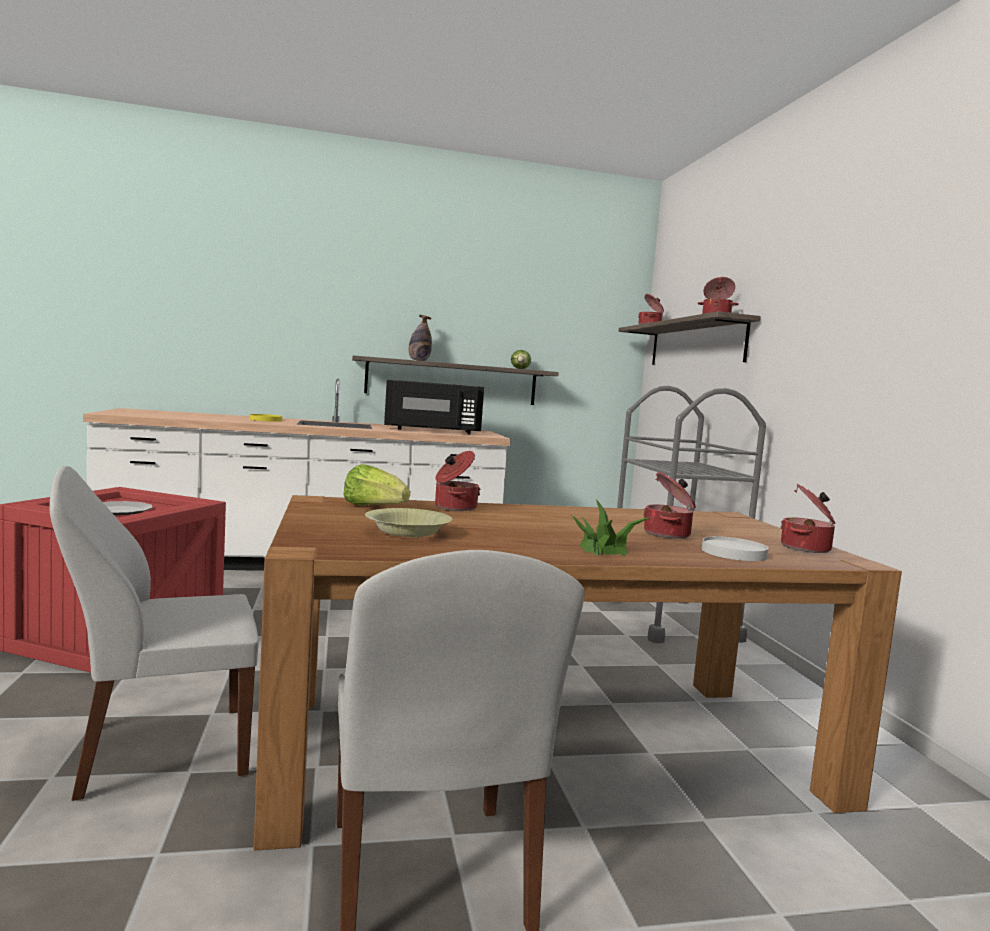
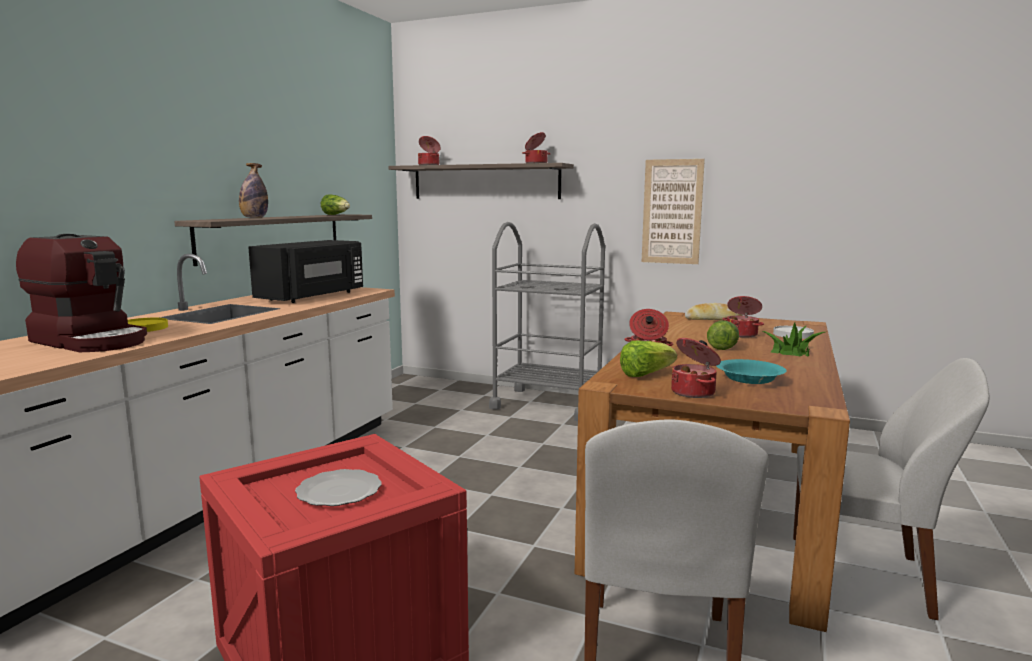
camera: 55 degrees left, 5 degrees up
yellow bowl [365,508,453,537] -> turquoise bowl [717,359,786,384]
cooking pot [780,484,836,553] -> cooking pot moved to [671,338,721,398]
none -> coffee machine [16,234,147,352]
none -> picture [642,159,705,264]
none -> bread [685,303,743,321]
none -> lettuce [707,320,739,350]

